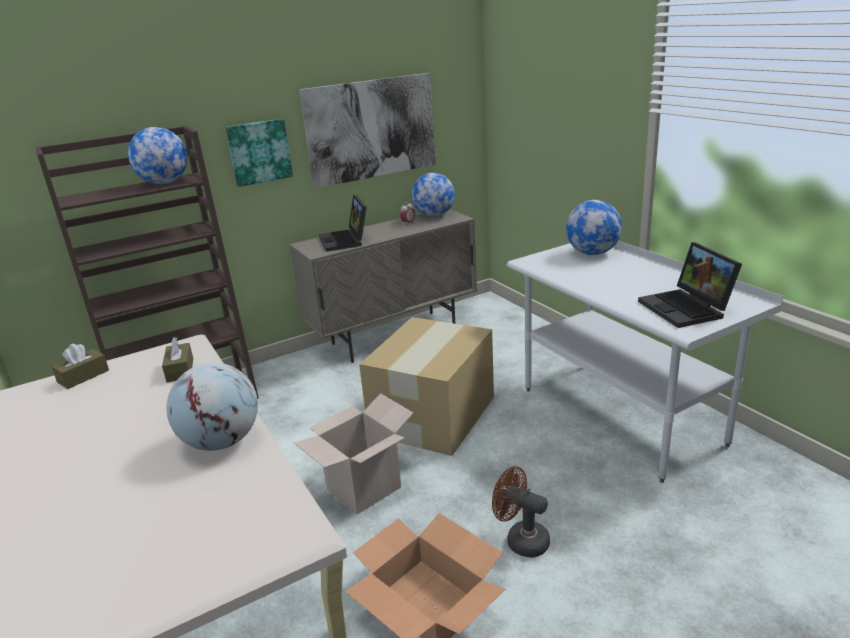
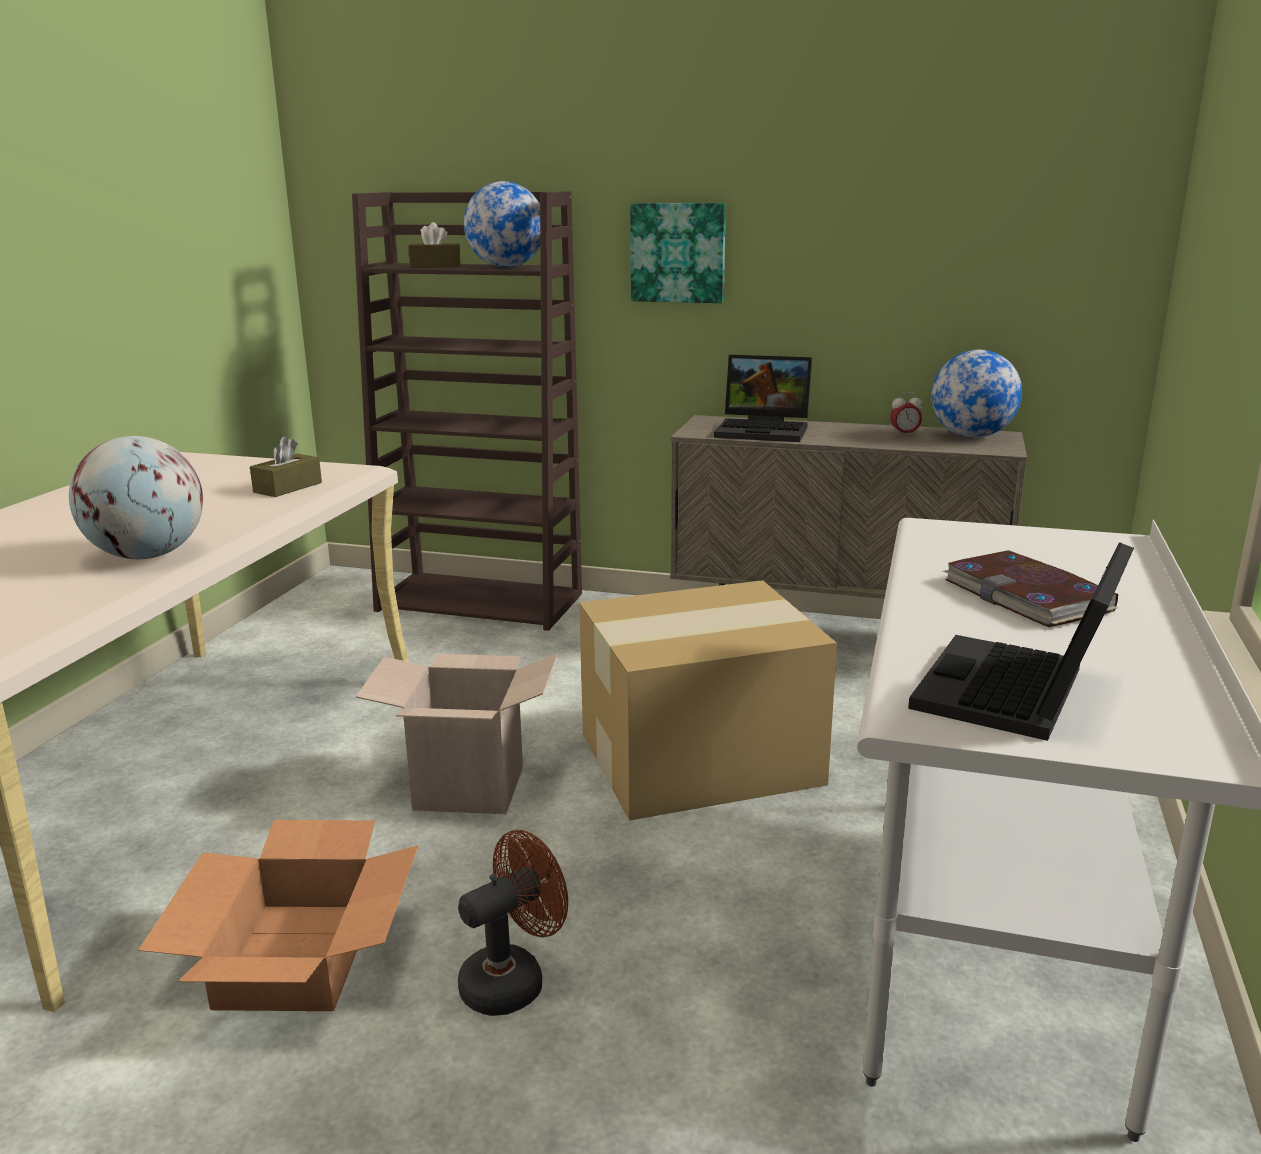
camera: 45 degrees right, 5 degrees down
brown tissue box [52,343,109,389] -> brown tissue box moved to [408,222,461,268]
picture [299,73,436,189] -> none
laptop [319,195,367,252] -> laptop turned 105 degrees counterclockwise [714,355,812,442]
brown fan [492,466,550,558] -> brown fan turned 60 degrees clockwise [458,830,568,1016]
globe [566,200,622,255] -> none
none -> book [943,550,1118,627]

